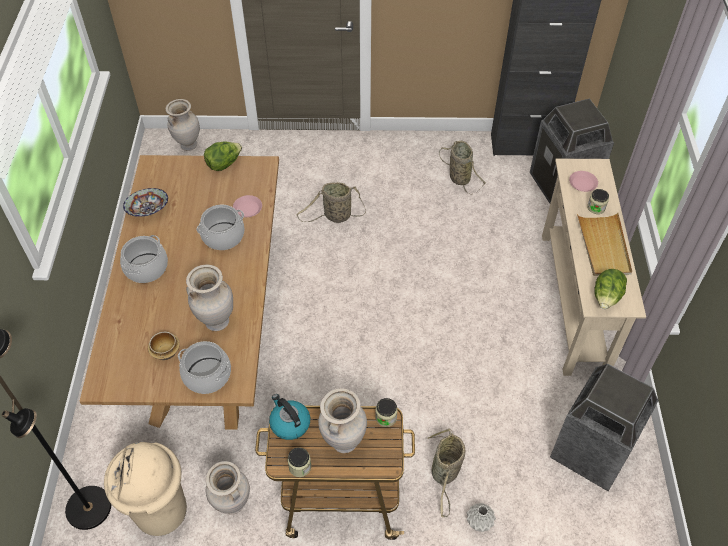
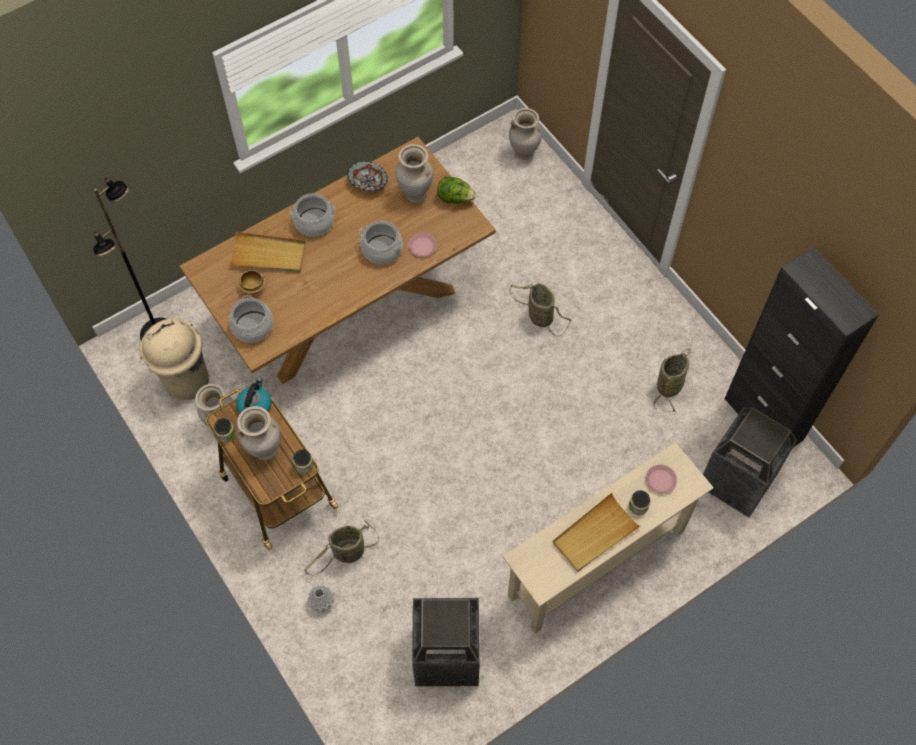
camera: 55 degrees right, 10 degrees up
beige vase [186,265,233,331] -> beige vase moved to [396,144,433,203]
lettuce [594,269,627,309] -> none
none -> beige tray [228,232,306,273]

